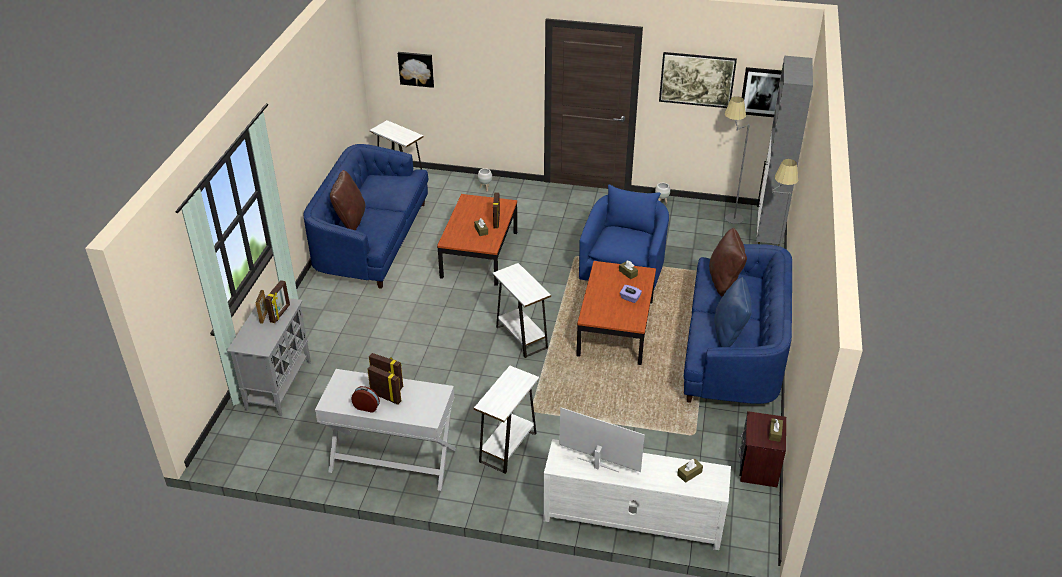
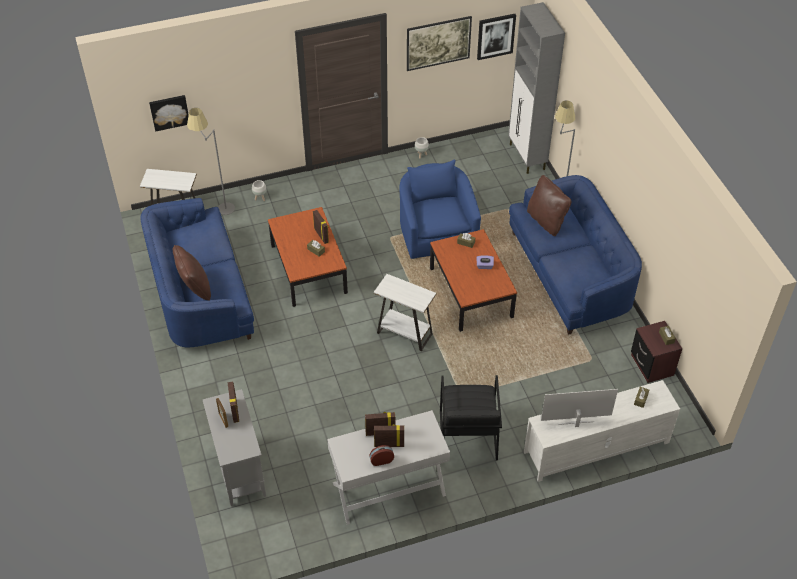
camera: 30 degrees left, 10 degrees up
white side table [474,366,539,474] -> black armchair [440,375,502,460]
blue pillow [714,277,752,347] -> none
grey floor lamp [724,96,750,224] -> grey floor lamp moved to [187,108,235,215]

